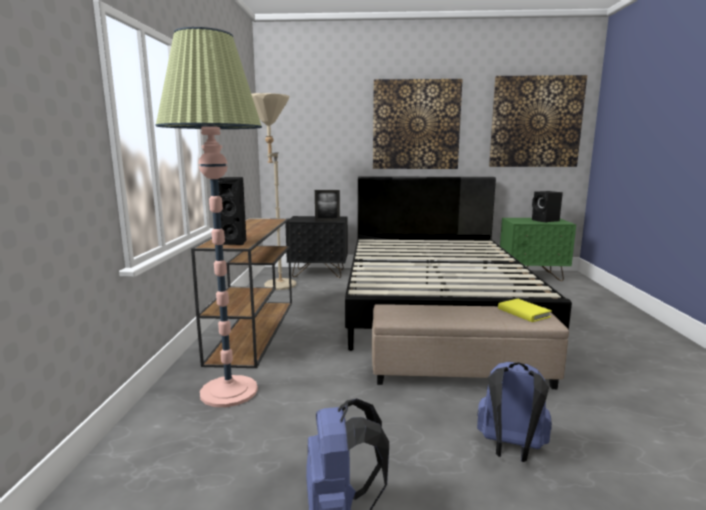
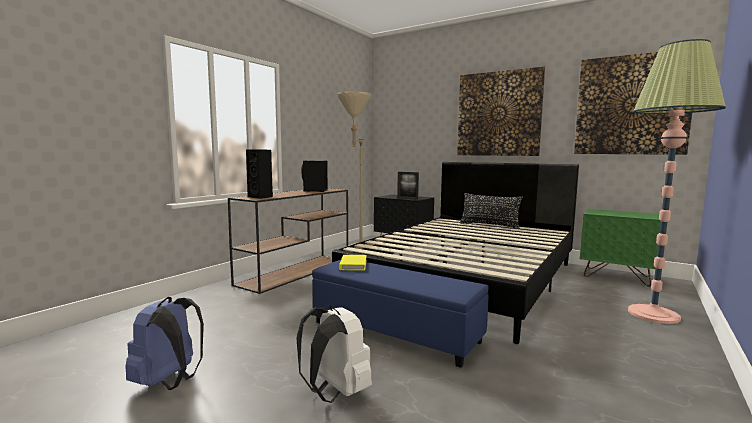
camera: 30 degrees right, 5 degrees down
floor lamp [156,27,262,407] -> floor lamp moved to [628,39,726,324]
beige ottoman [372,304,569,389] -> blue ottoman [312,260,488,368]
blue backpack [477,362,552,462] -> white backpack [296,305,372,403]
yellow book [498,299,552,322] -> yellow book moved to [339,255,367,271]
black speaker [532,191,563,222] -> black speaker moved to [302,160,328,192]
none -> black pillow [460,193,523,229]

